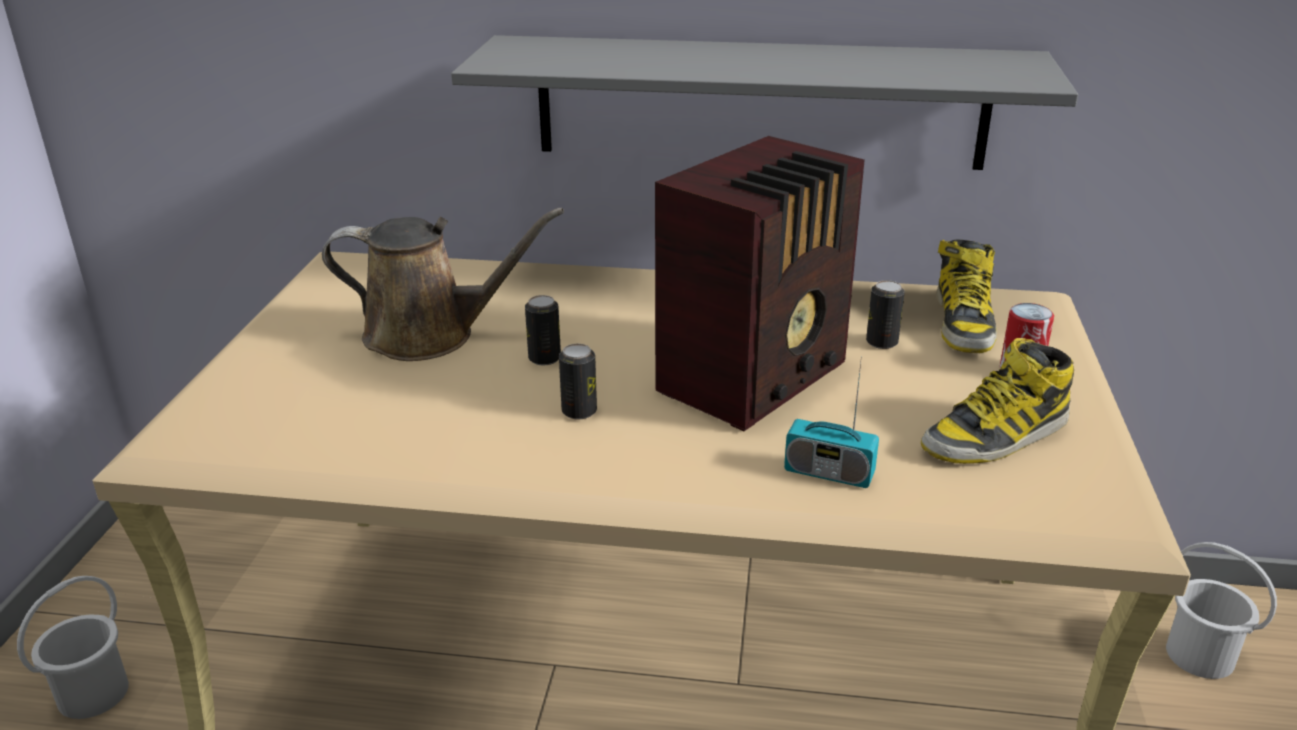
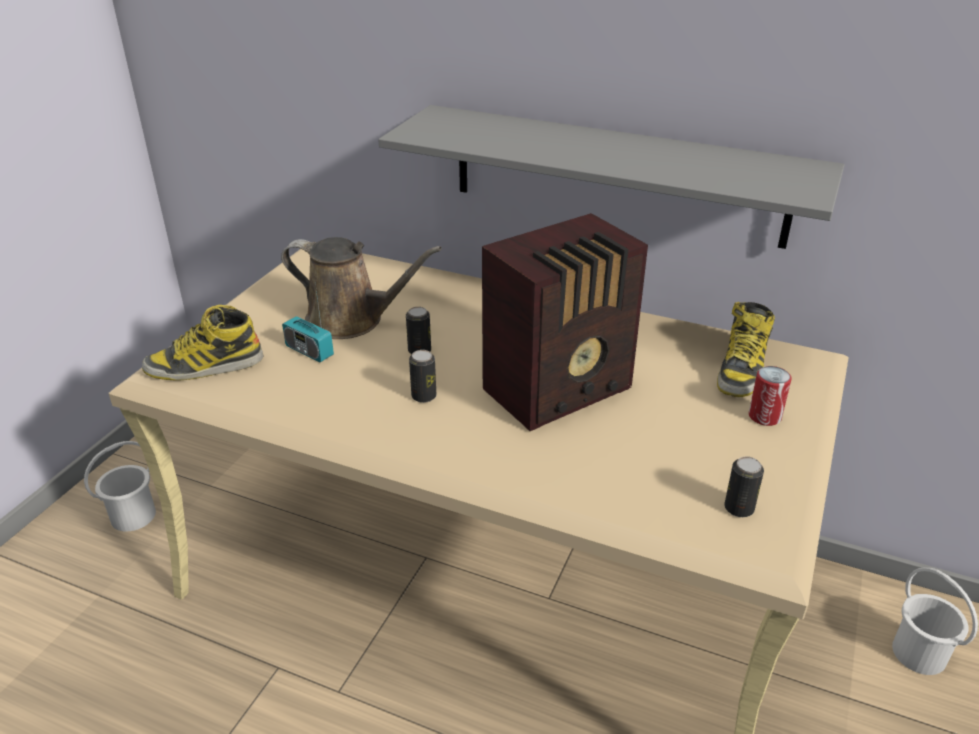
camera: 15 degrees right, 5 degrees up
radio [784,363,879,488] -> radio moved to [282,283,334,362]
can [866,280,905,349] -> can moved to [724,457,764,517]
boot [921,338,1074,464] -> boot moved to [142,305,264,380]

